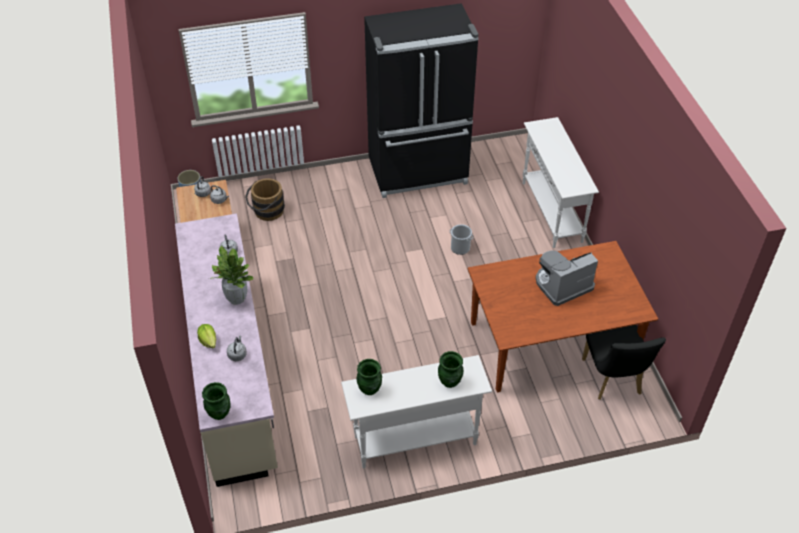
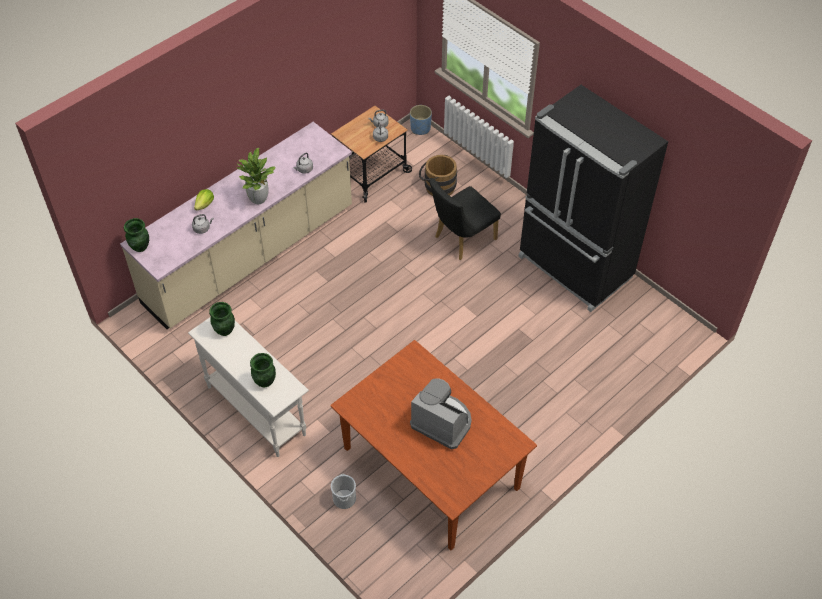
camera: 60 degrees right, 5 degrees up
bucket [450,224,473,255] -> bucket moved to [331,474,356,509]
white console table [522,117,599,248] -> none
black chair [582,325,666,400] -> black chair moved to [429,178,501,260]

